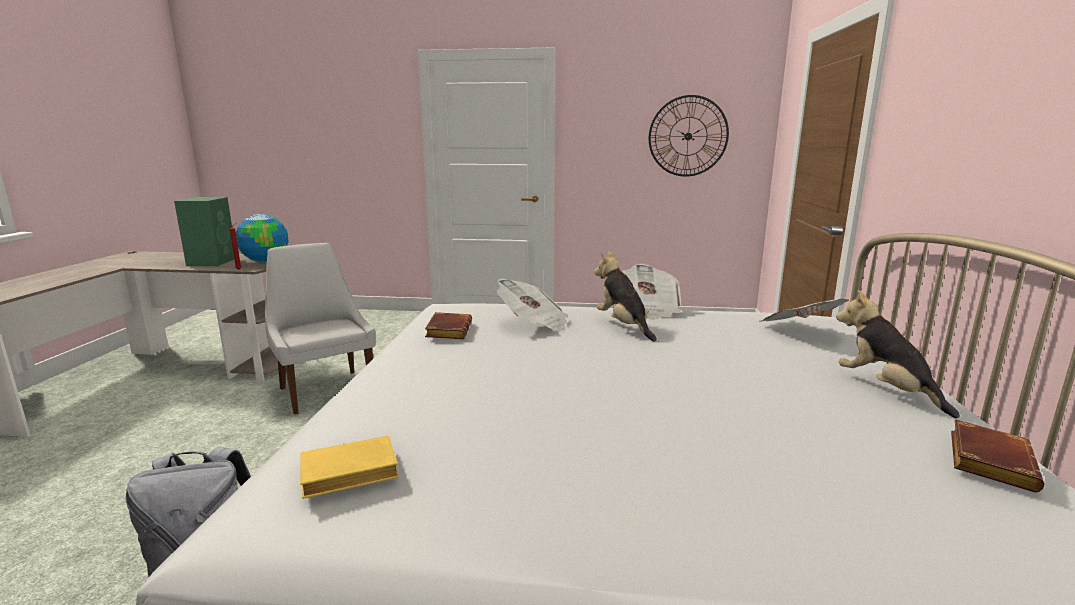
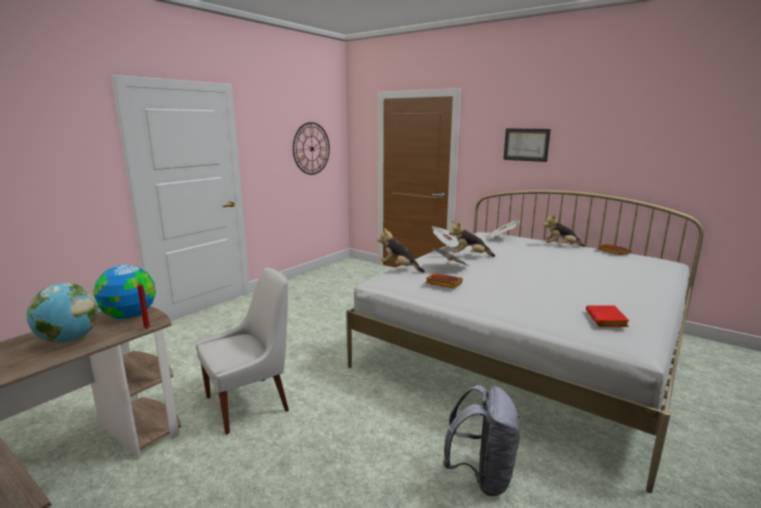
camera: 60 degrees left, 0 degrees up
green speaker [174,197,235,266] -> globe [26,283,99,343]
white chair [265,243,375,415] -> white chair turned 150 degrees clockwise [196,267,289,435]
yellow book [300,436,399,499] -> red book [586,305,629,327]
none -> plush toy [377,228,425,273]
none -> picture [503,128,551,162]

